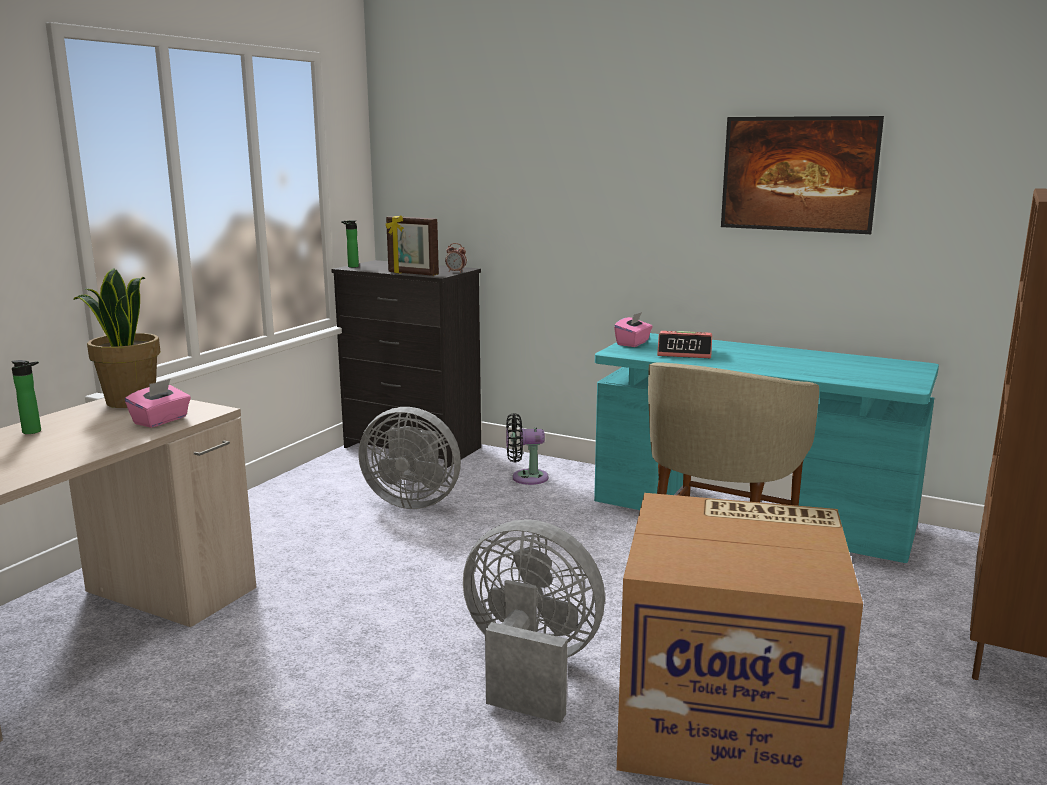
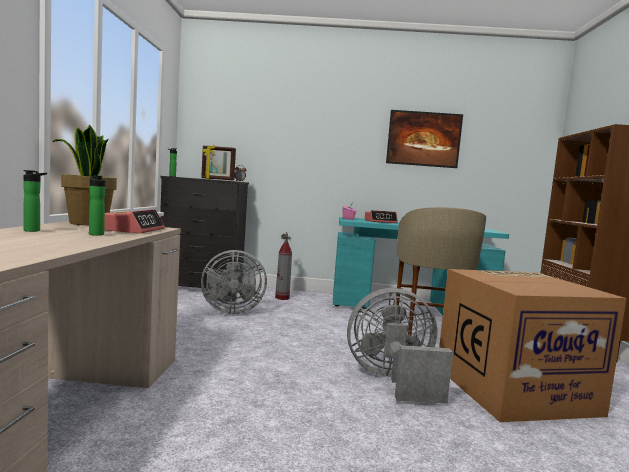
camera: 25 degrees left, 10 degrees down
pink tissue box [125,379,191,428] -> alarm clock [104,209,165,233]
black fan [506,413,549,485] -> fire extinguisher [275,232,292,300]
none -> bottle [89,175,105,236]

